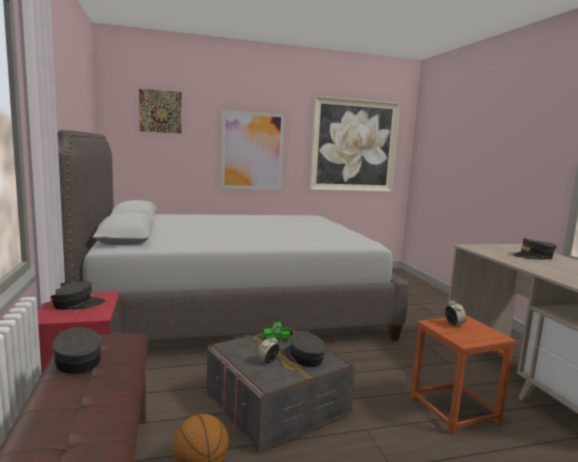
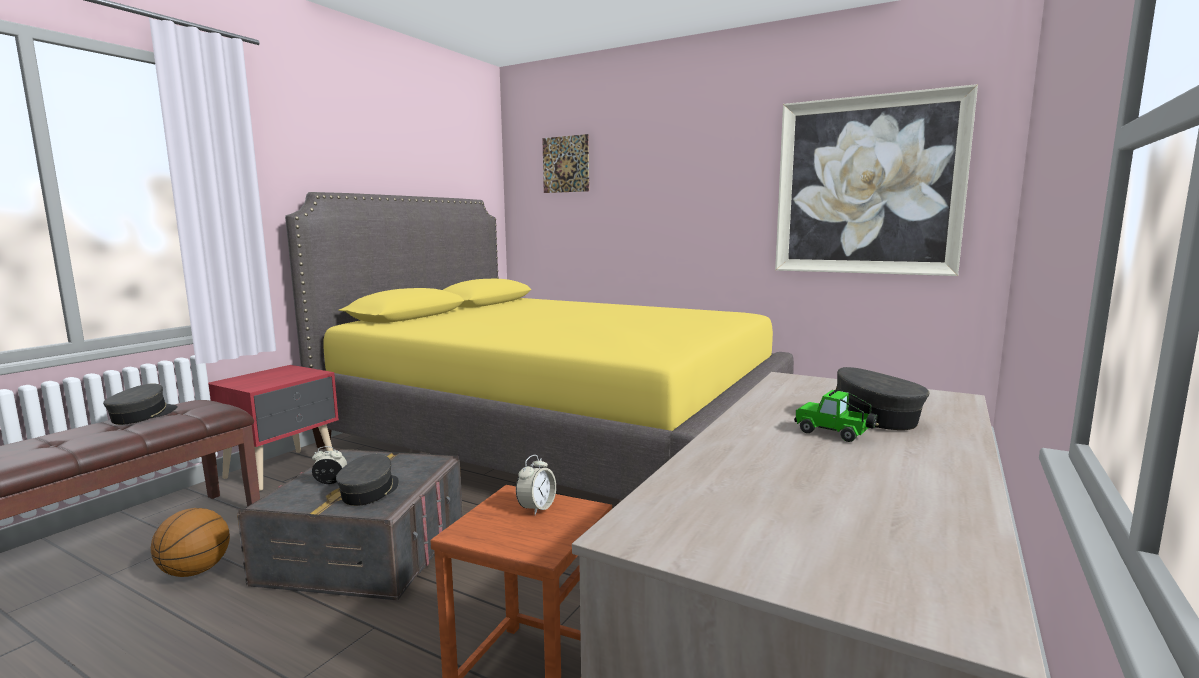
camera: 45 degrees right, 0 degrees up
grey cap [51,281,105,310] -> none
grey bed [57,130,409,341] -> yellow bed [285,192,794,500]
picture [221,110,284,190] -> none
toy car [263,322,293,342] -> toy car moved to [794,389,877,442]

